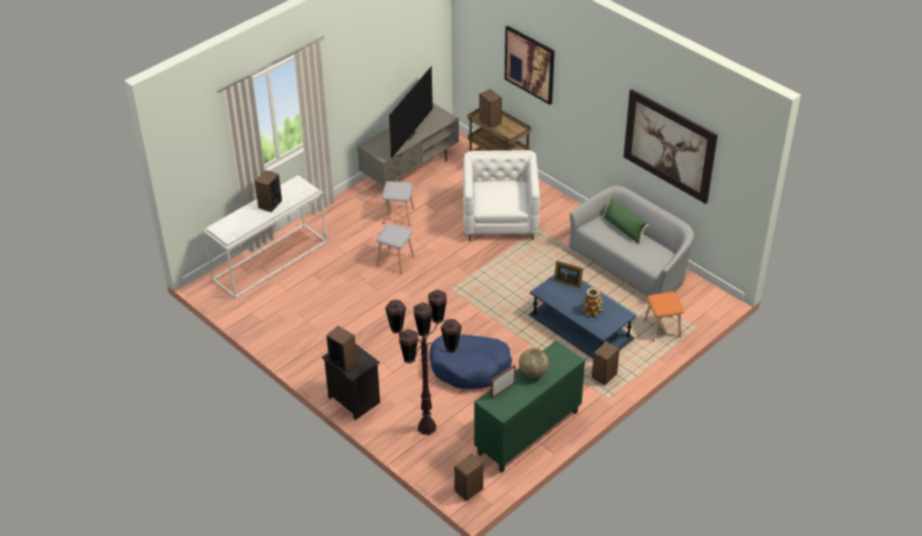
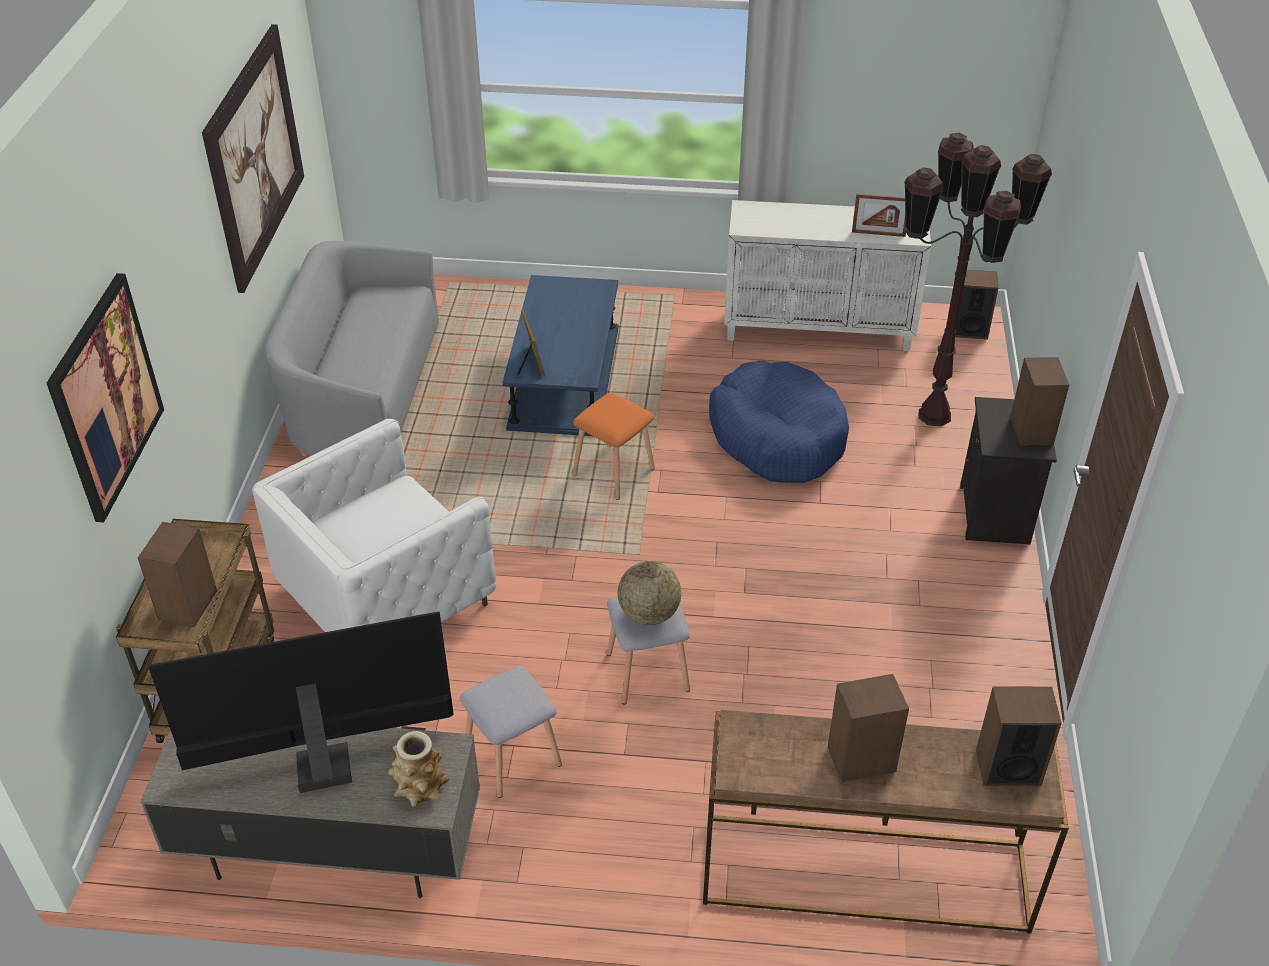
camera: 130 degrees left, 0 degrees up
white console table [203,175,327,299] -> brown console table [703,710,1069,934]
green cabinet [474,341,585,472] -> white cabinet [724,200,931,351]
globe [519,348,549,378] -> globe moved to [618,561,681,625]
vase [581,288,604,317] -> vase moved to [388,731,449,807]
speaker [592,341,620,385] -> speaker moved to [976,686,1062,786]
green pillow [603,197,648,243] -> none
orange stool [643,292,684,342] -> orange stool moved to [573,393,655,500]

